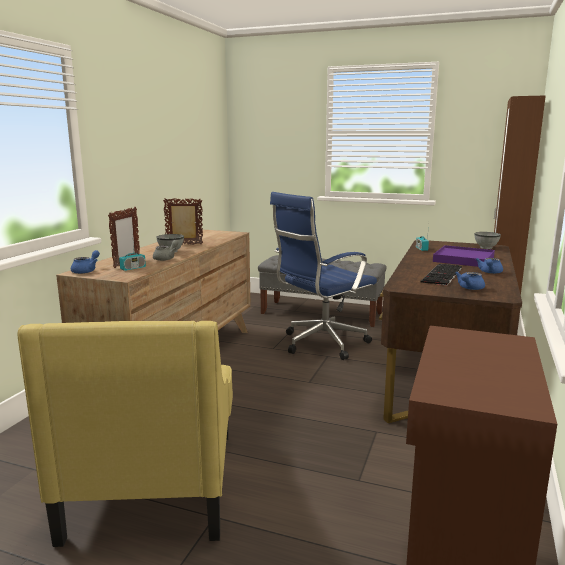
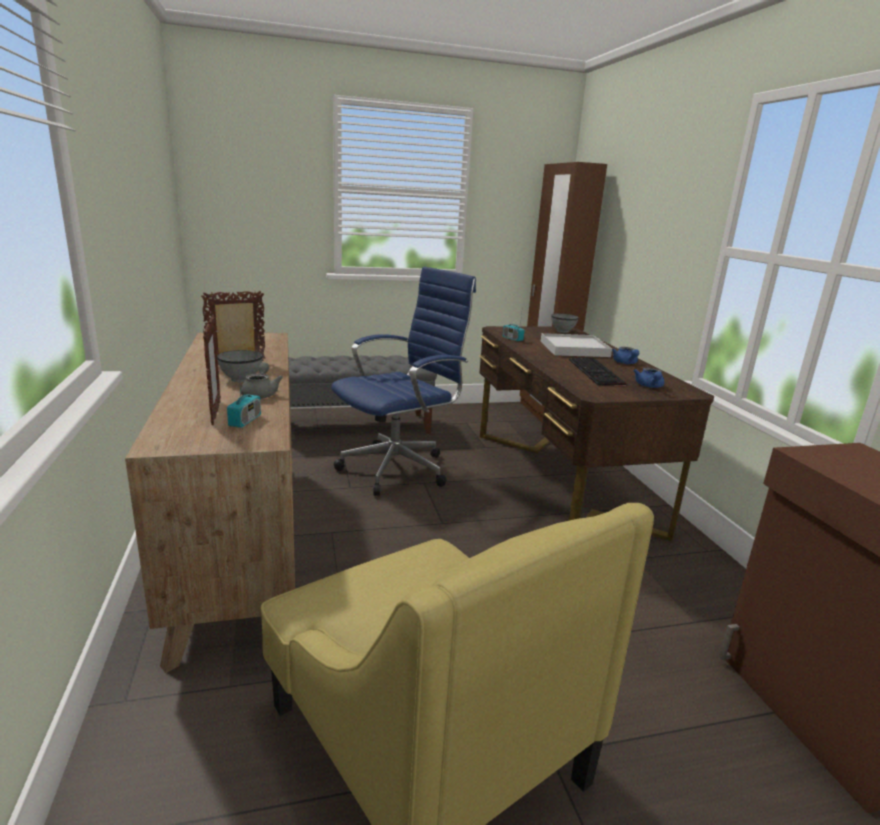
camera: 35 degrees left, 5 degrees up
blue teapot [71,250,100,274] -> none
blue office chair [270,192,377,360] -> blue office chair turned 150 degrees counterclockwise [331,267,476,496]
purple tray [433,245,495,267] -> white tray [541,333,612,357]

